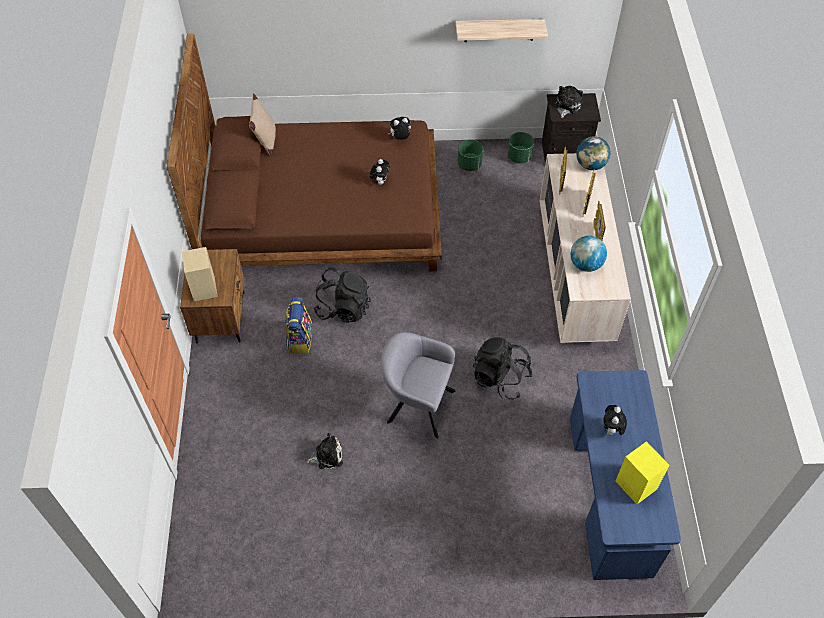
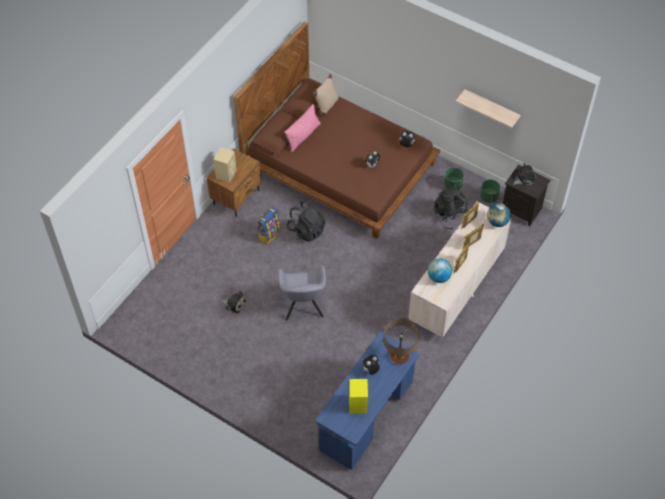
camera: 35 degrees right, 0 degrees up
grey armchair [381,332,455,439] -> grey armchair turned 150 degrees counterclockwise [278,265,326,321]
black backpack [473,337,533,400] -> black backpack moved to [434,187,468,230]
none -> pink pillow [284,104,321,152]
none -> table lamp [383,318,420,364]

